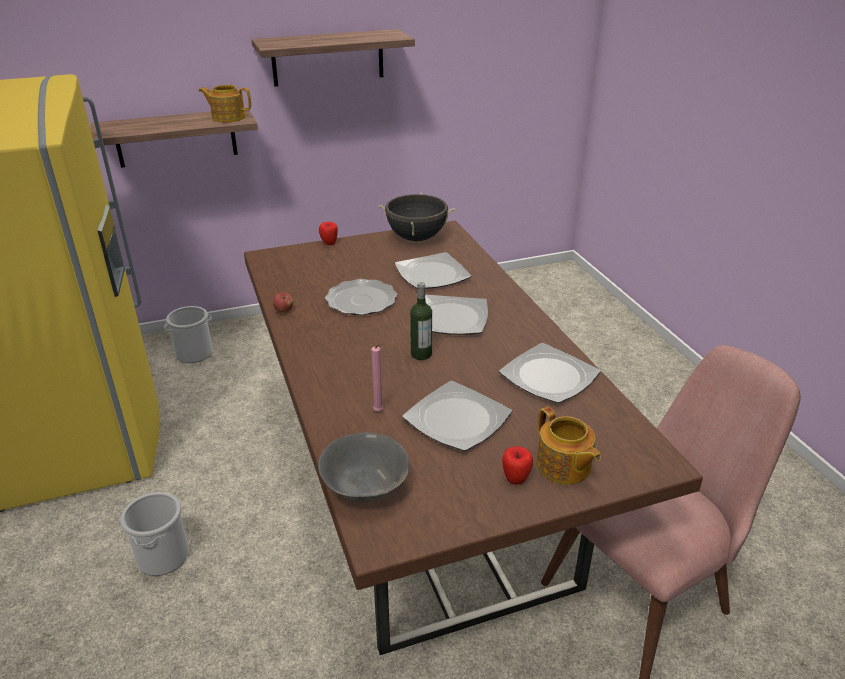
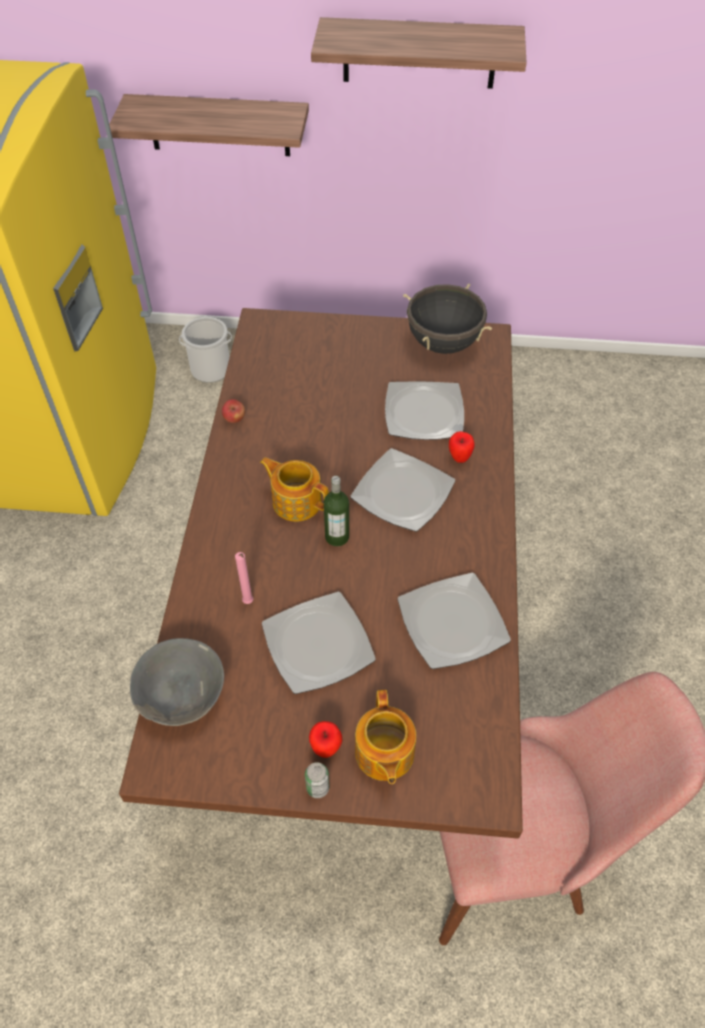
camera: 25 degrees right, 20 degrees up
bucket [120,492,189,576] -> none
teapot [199,85,251,122] -> teapot moved to [260,458,329,522]
apple [319,222,338,245] -> apple moved to [449,431,475,463]
plate [325,279,397,315] -> none
none -> can [305,762,329,798]

